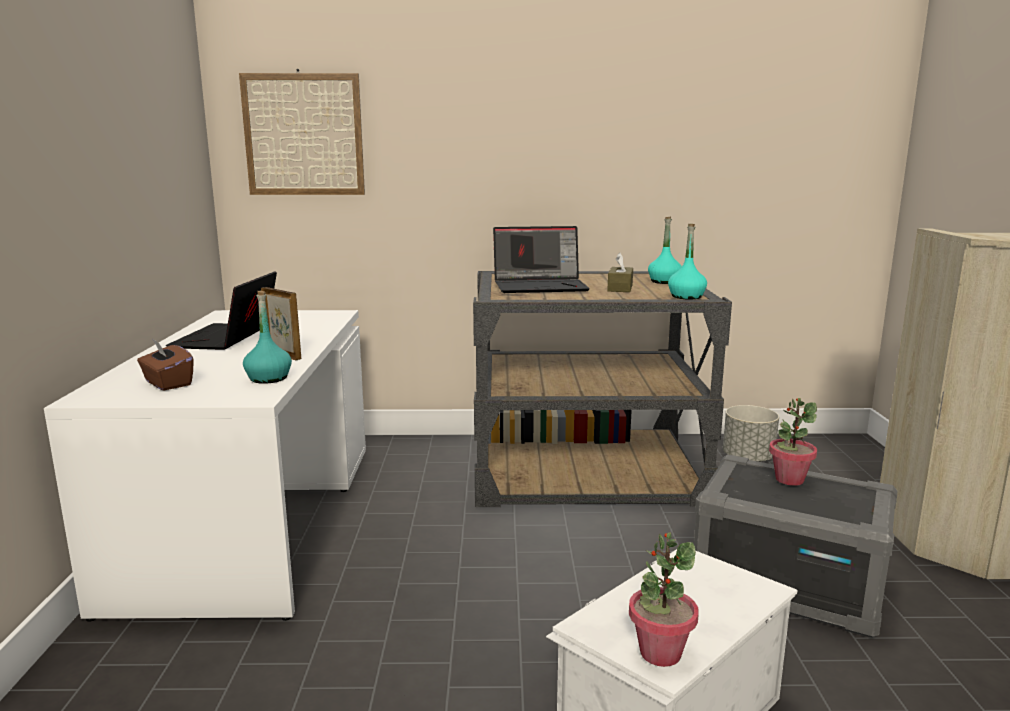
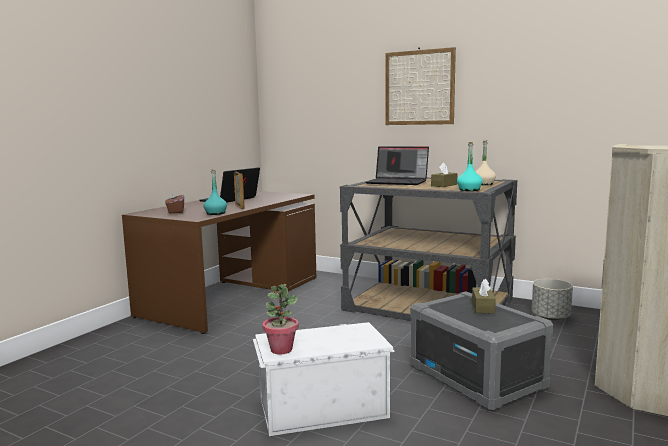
camera: 30 degrees right, 5 degrees down
white desk [44,310,366,622] -> brown desk [122,191,316,334]
picture [239,69,365,195] -> picture moved to [385,47,456,125]
turquoise bottle [648,217,682,284] -> beige bottle [475,140,496,185]
potted plant [769,398,817,486] -> brown tissue box [472,279,496,314]

